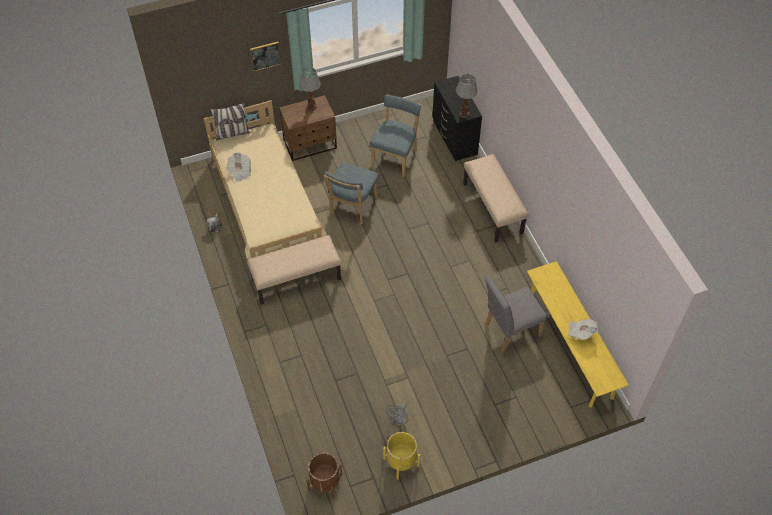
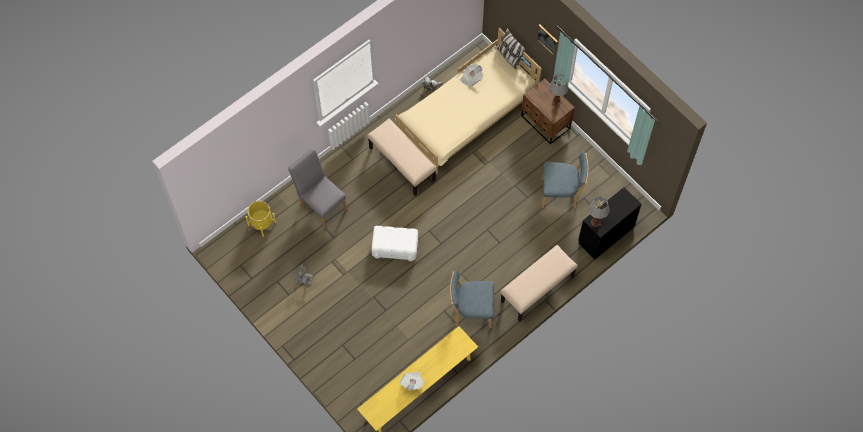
camera: 70 degrees right, 10 degrees up
brown planter [307,452,342,499] -> none
blue chair [324,162,379,224] -> blue chair moved to [450,270,494,328]
yellow planter [383,432,420,479] -> yellow planter moved to [246,201,276,237]
grey chair [485,275,547,352] -> grey chair moved to [288,148,347,229]
none -> white storage box [371,226,418,261]

